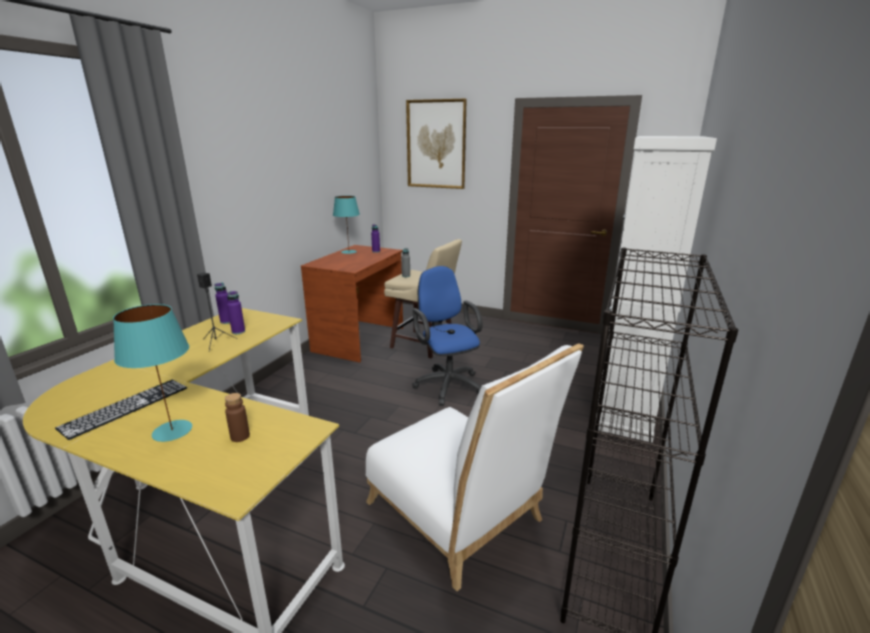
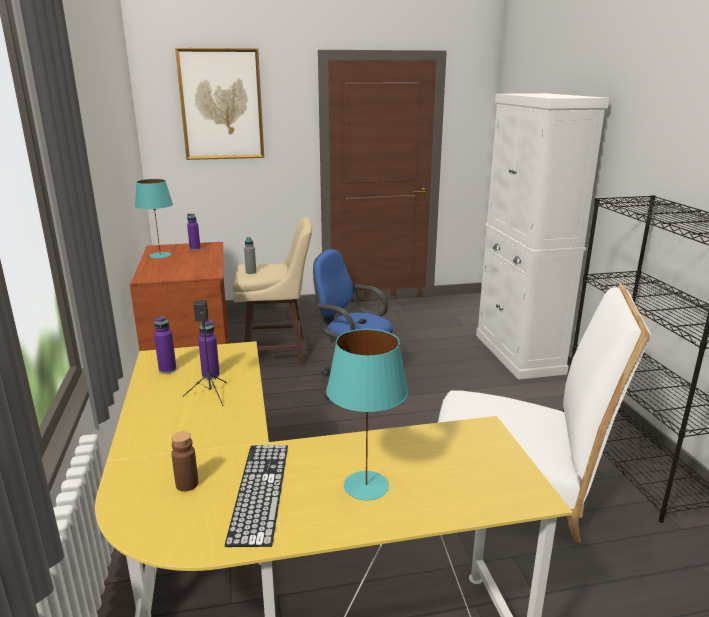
camera: 35 degrees left, 0 degrees up
brown bottle [225,393,250,442] -> brown bottle moved to [171,431,198,492]

